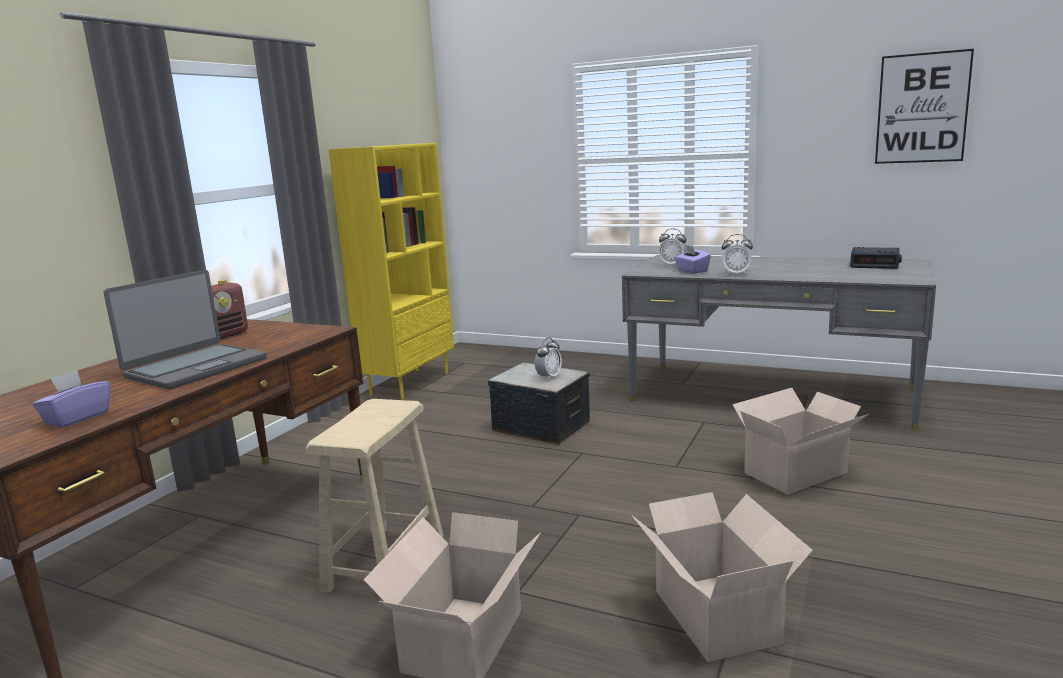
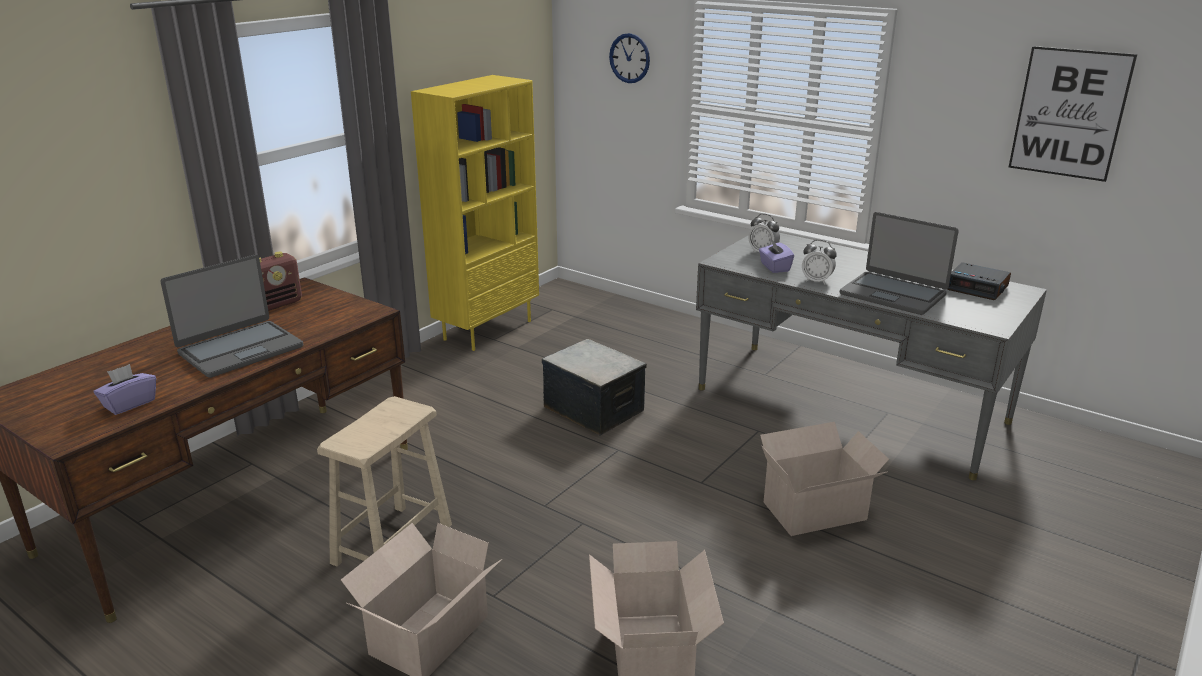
camera: 10 degrees right, 10 degrees up
alarm clock [535,338,562,380] -> none
none -> wall clock [609,33,650,83]
none -> laptop [840,212,959,315]

